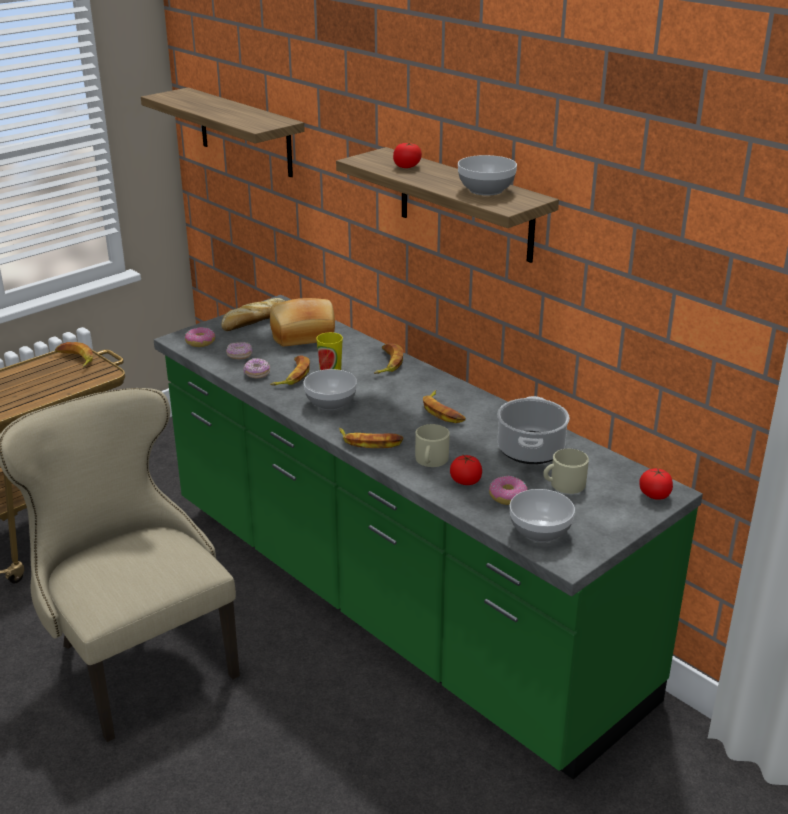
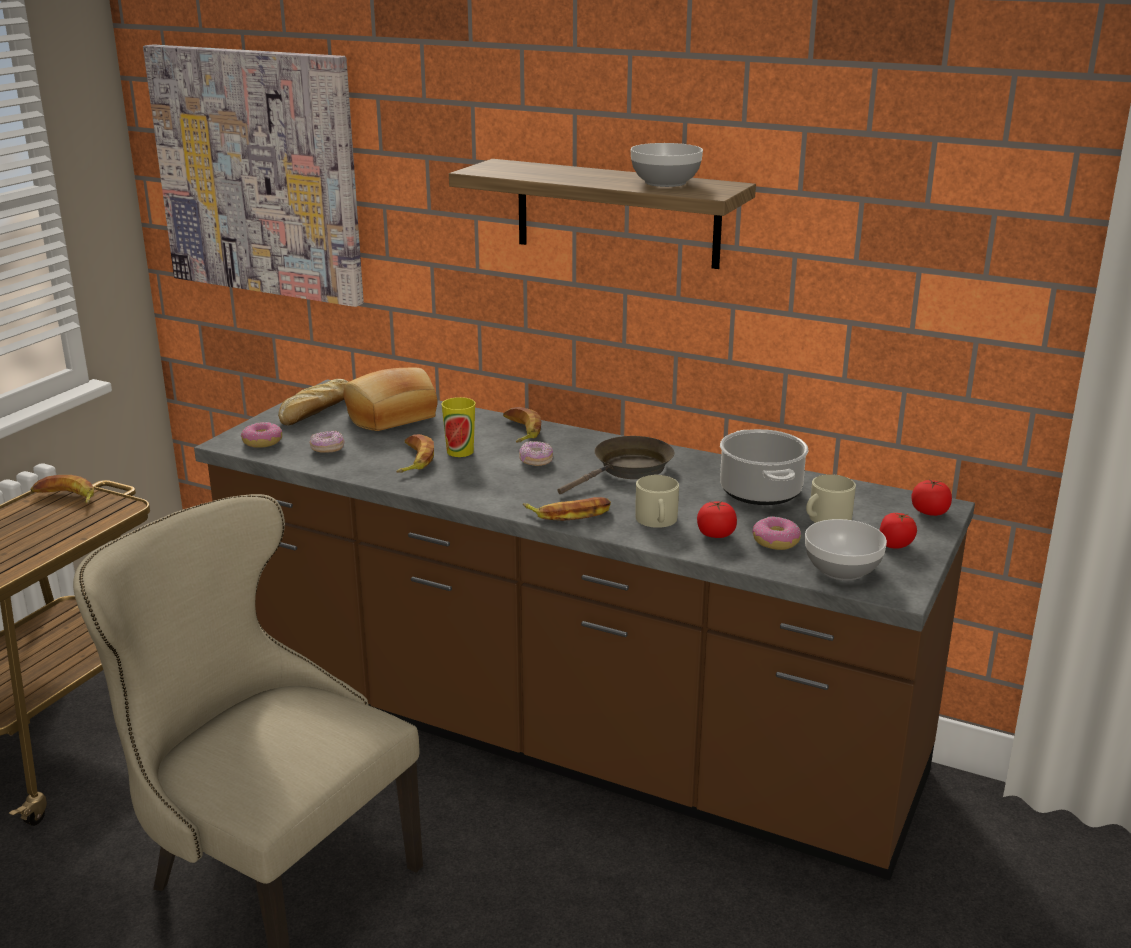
camera: 20 degrees left, 5 degrees down
shelf [141,88,305,177] -> picture [143,44,364,307]
green counter [154,295,703,780] -> brown counter [194,379,975,881]
donut [243,358,270,378] -> donut moved to [519,441,553,466]
bowl [303,369,357,410] -> none
tomato [393,143,422,168] -> tomato moved to [880,513,917,549]
banana [423,390,466,423] -> brown frying pan [558,436,675,494]

